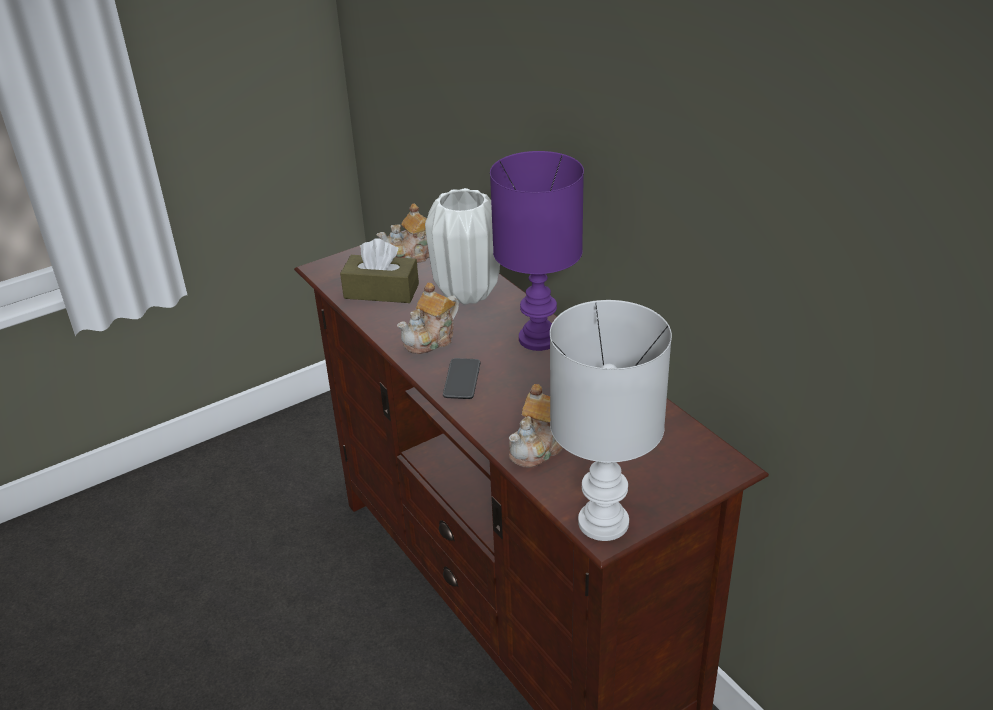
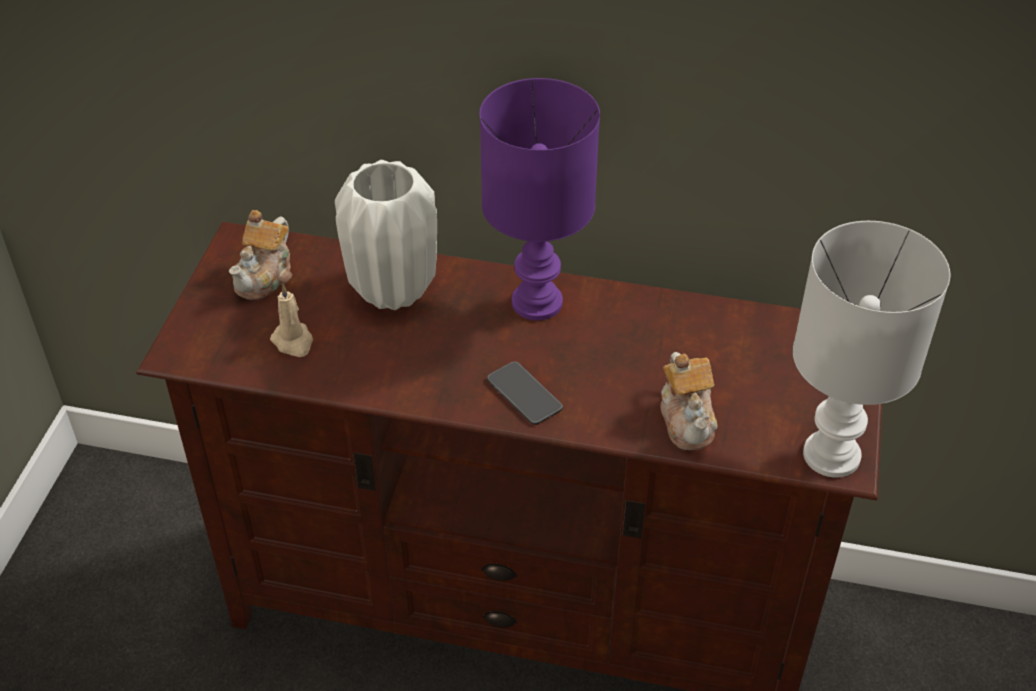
camera: 45 degrees left, 10 degrees up
brown tissue box [340,238,419,303] -> beige candle [270,284,313,357]
teapot [397,282,459,354] -> none

